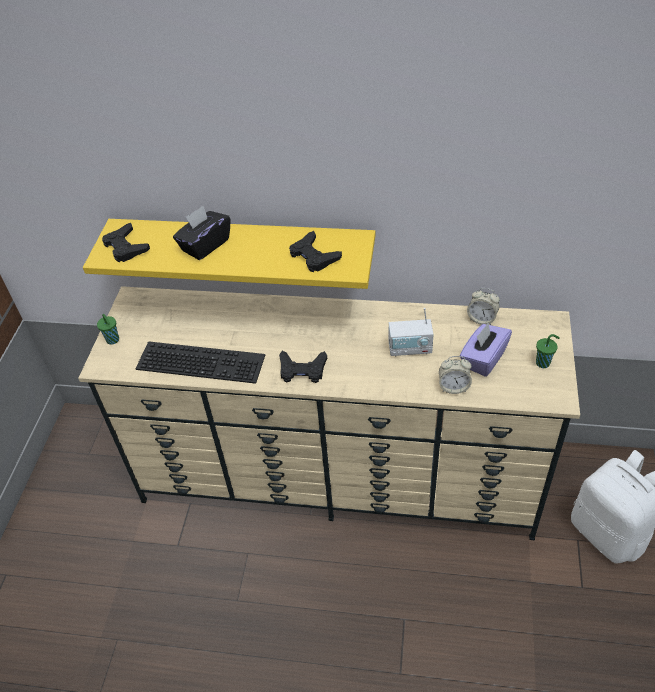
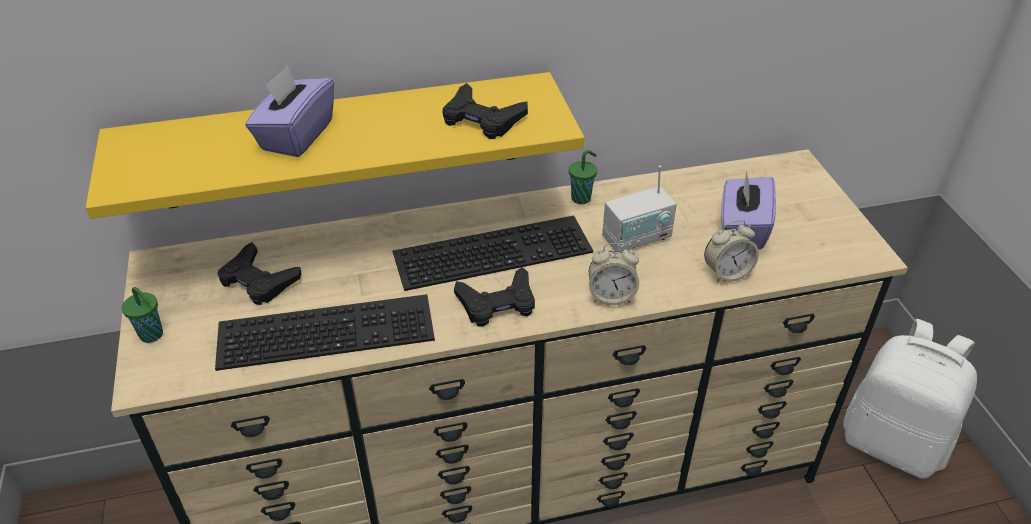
camera: 25 degrees left, 5 degrees down
black game controller [102,223,150,262] -> black game controller moved to [217,242,302,305]
black tissue box [173,206,231,260] -> purple tissue box [245,65,334,157]
alarm clock [467,288,500,325] -> alarm clock moved to [589,243,639,305]
green cup [536,334,560,368] -> green cup moved to [569,150,597,204]
none -> keyboard [393,216,593,291]

